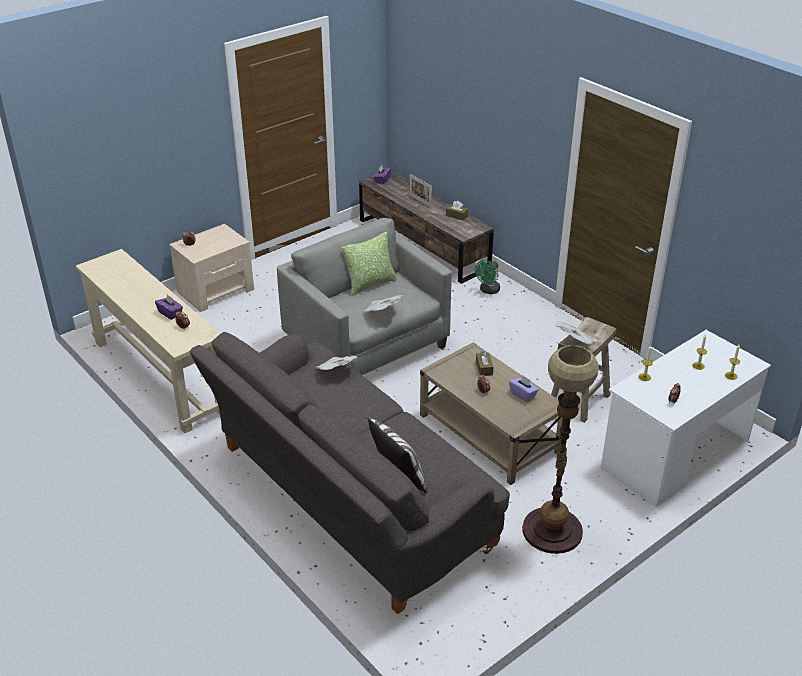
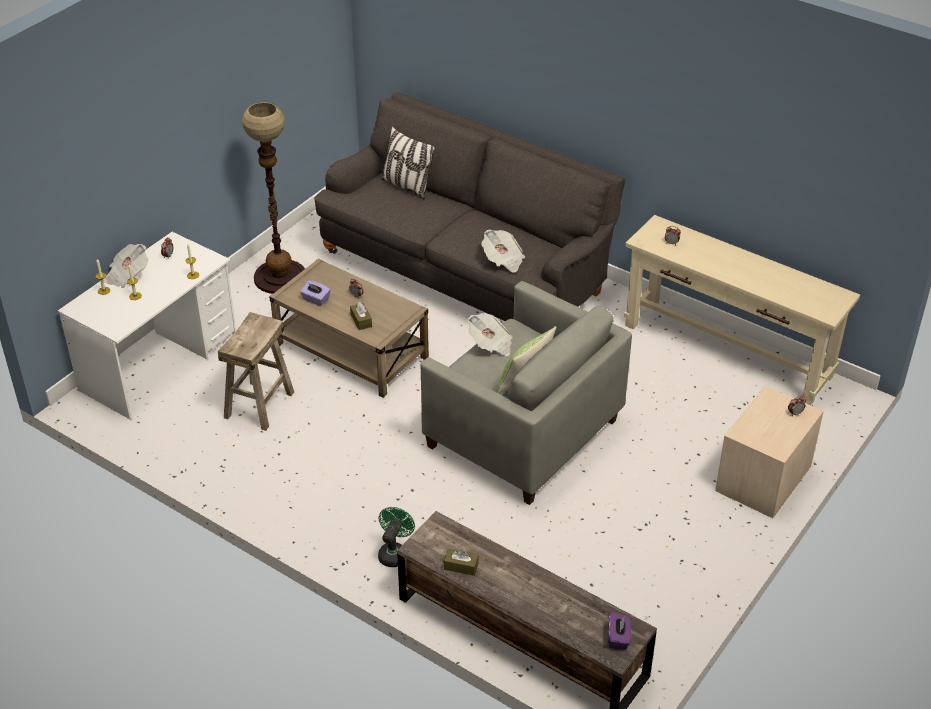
camera: 165 degrees right, 5 degrees up
purple tissue box [155,295,183,320] -> none
picture frame [409,174,432,208] -> none
newspaper [556,321,597,345] -> newspaper moved to [104,244,148,288]

